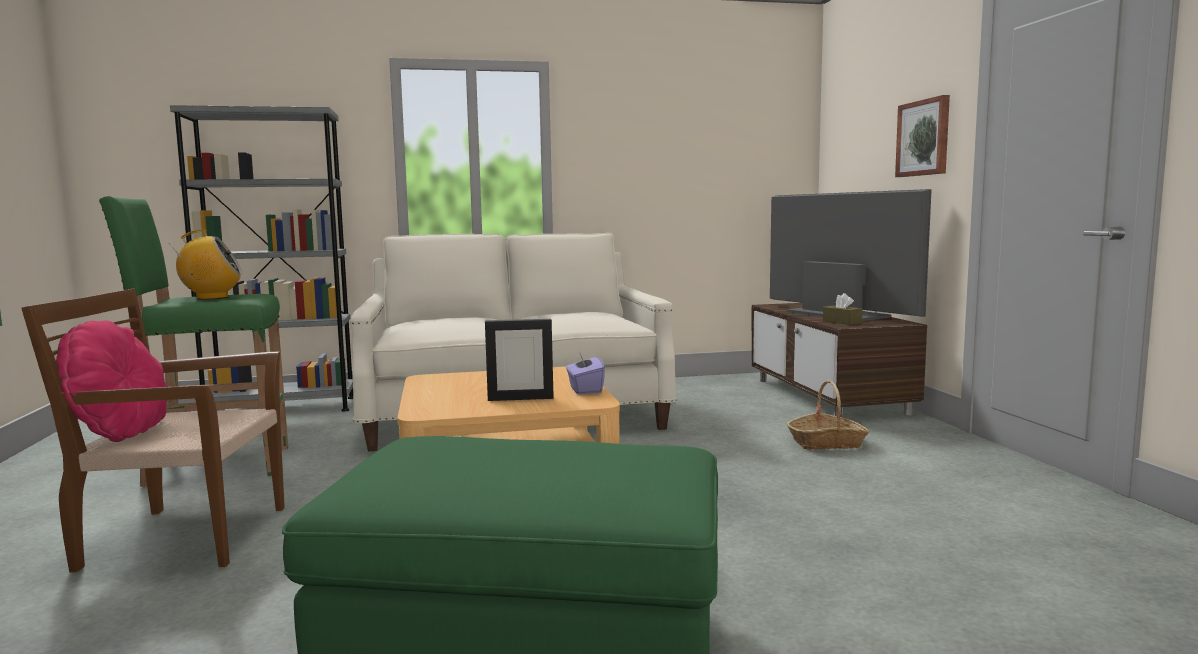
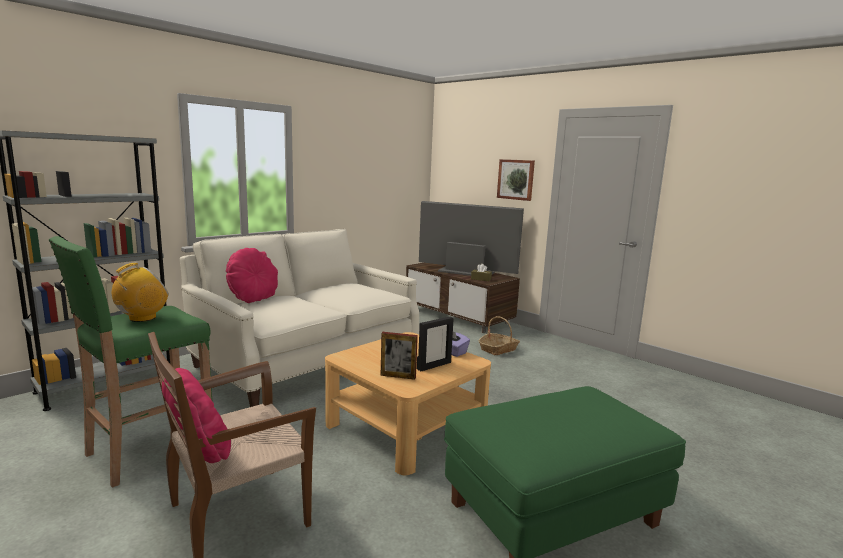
camera: 35 degrees left, 5 degrees up
none -> pink pillow [226,248,278,303]
none -> picture frame [381,332,418,380]

